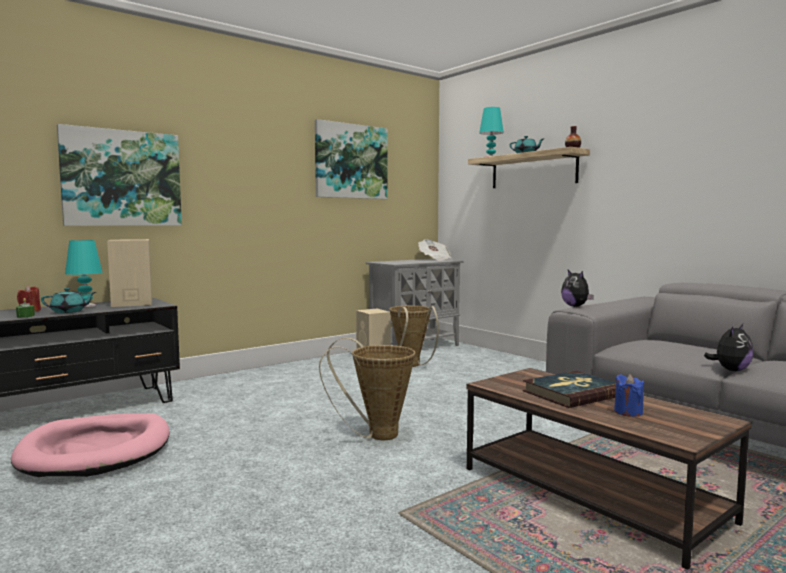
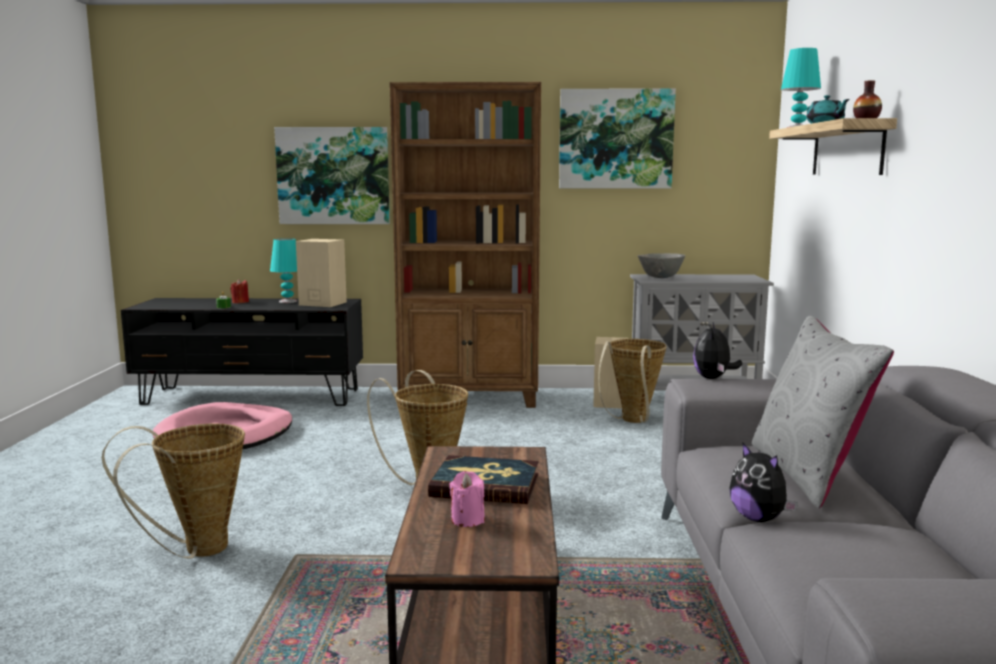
camera: 40 degrees right, 5 degrees up
turquoise teapot [41,288,96,313] -> none
newspaper [418,239,452,261] -> none
blue candle [614,374,644,417] -> pink candle [449,471,485,527]
plush toy [704,324,753,371] -> plush toy turned 60 degrees clockwise [729,443,798,522]
none -> basket [102,424,245,559]
none -> brown bookcase [390,82,541,408]
none -> grey bowl [638,253,686,278]
none -> grey pillow [751,316,894,508]

